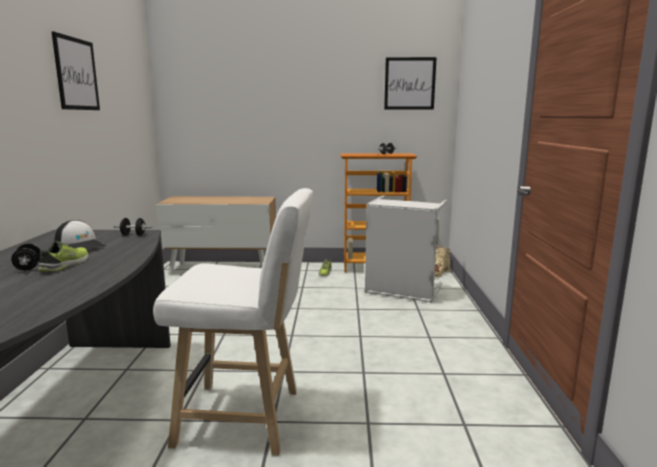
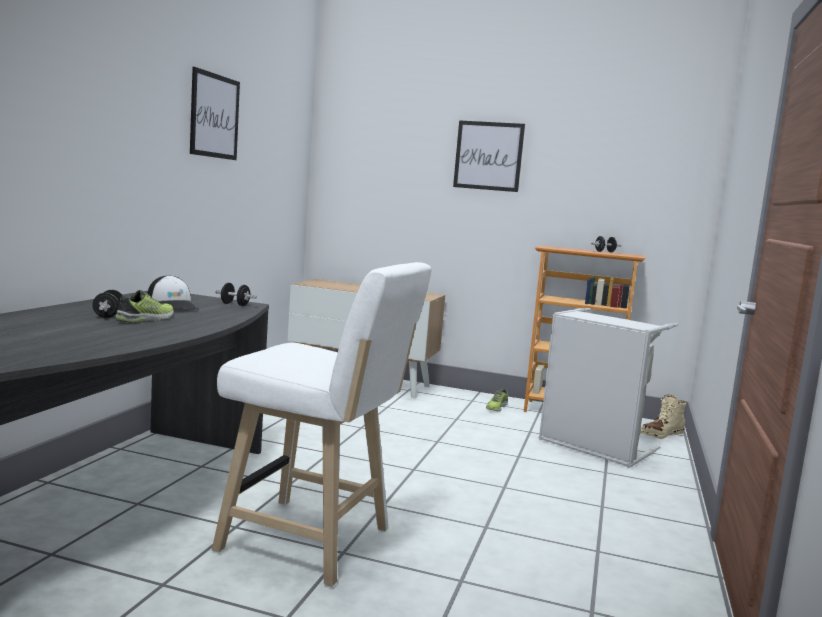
camera: 15 degrees right, 5 degrees down
picture [384,57,437,109] -> picture moved to [453,120,525,192]

